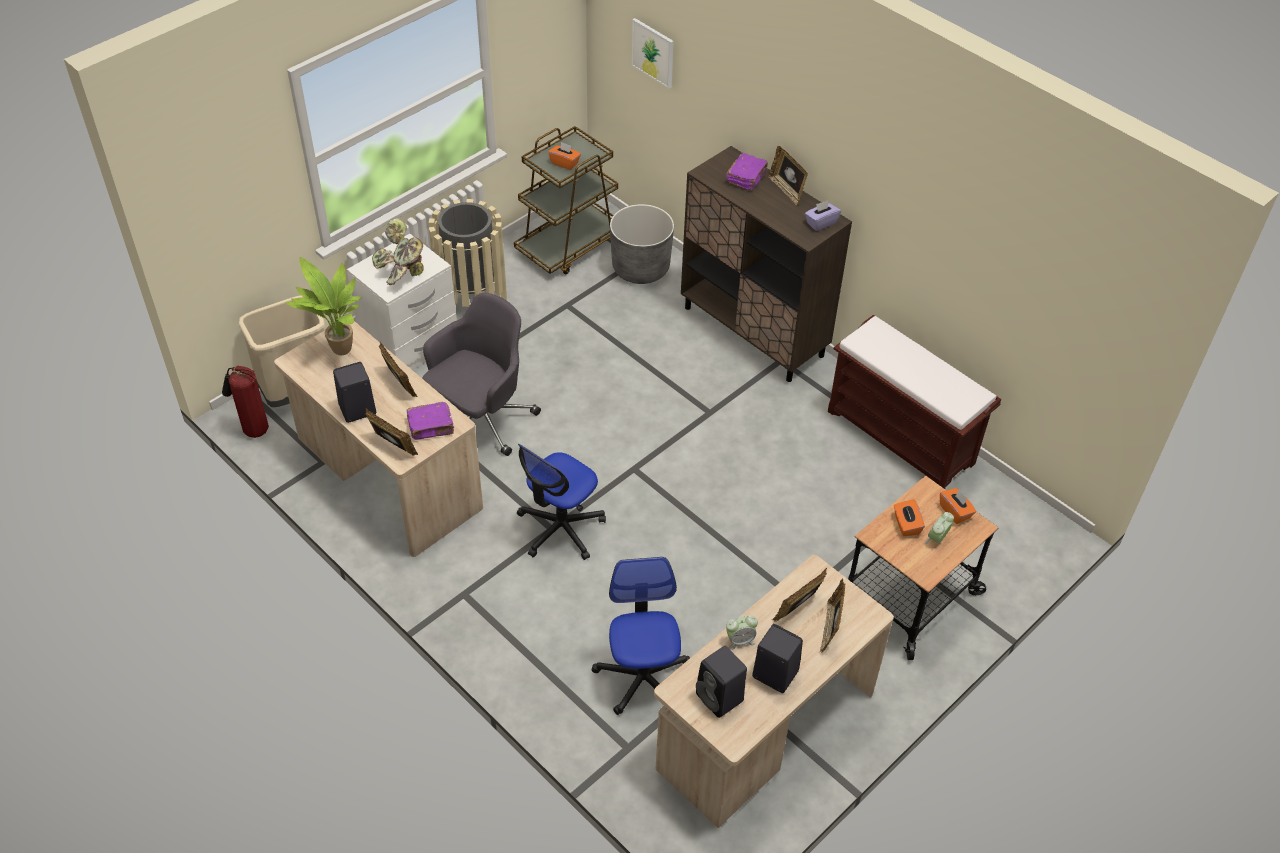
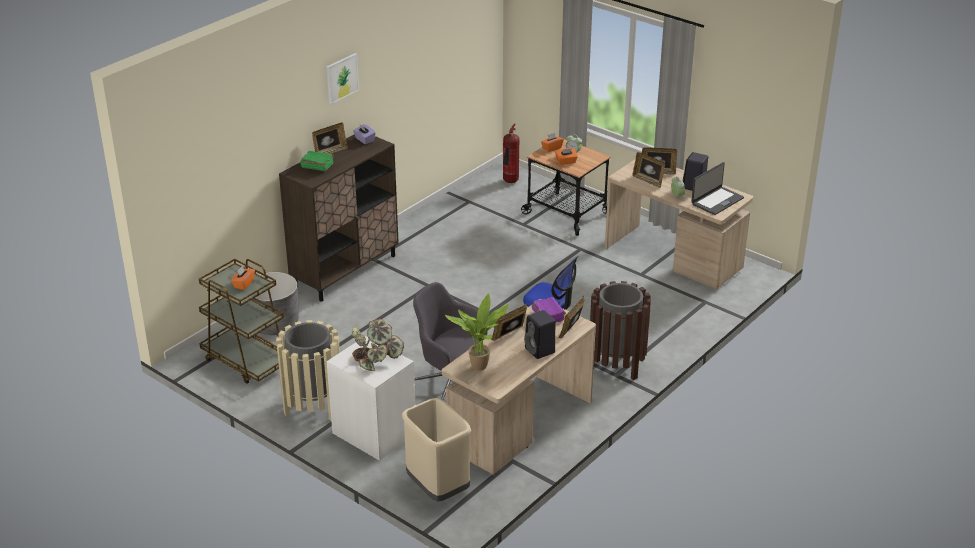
camera: 95 degrees left, 15 degrees down
fire extinguisher [222,366,269,438] -> fire extinguisher moved to [503,124,519,183]
office chair [591,557,690,715] -> none
picture [632,18,674,89] -> picture moved to [327,53,359,104]
black speaker [696,646,747,718] -> laptop [691,162,744,215]
purple book [726,153,768,190] -> green book [300,151,334,171]
brown bench [828,315,1001,489] -> none
none -> brown trash can [590,281,651,380]

